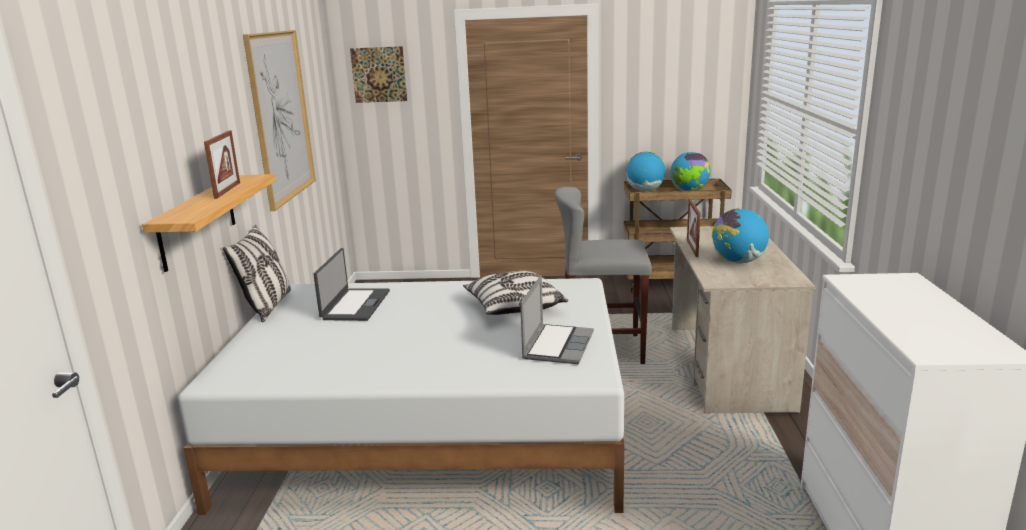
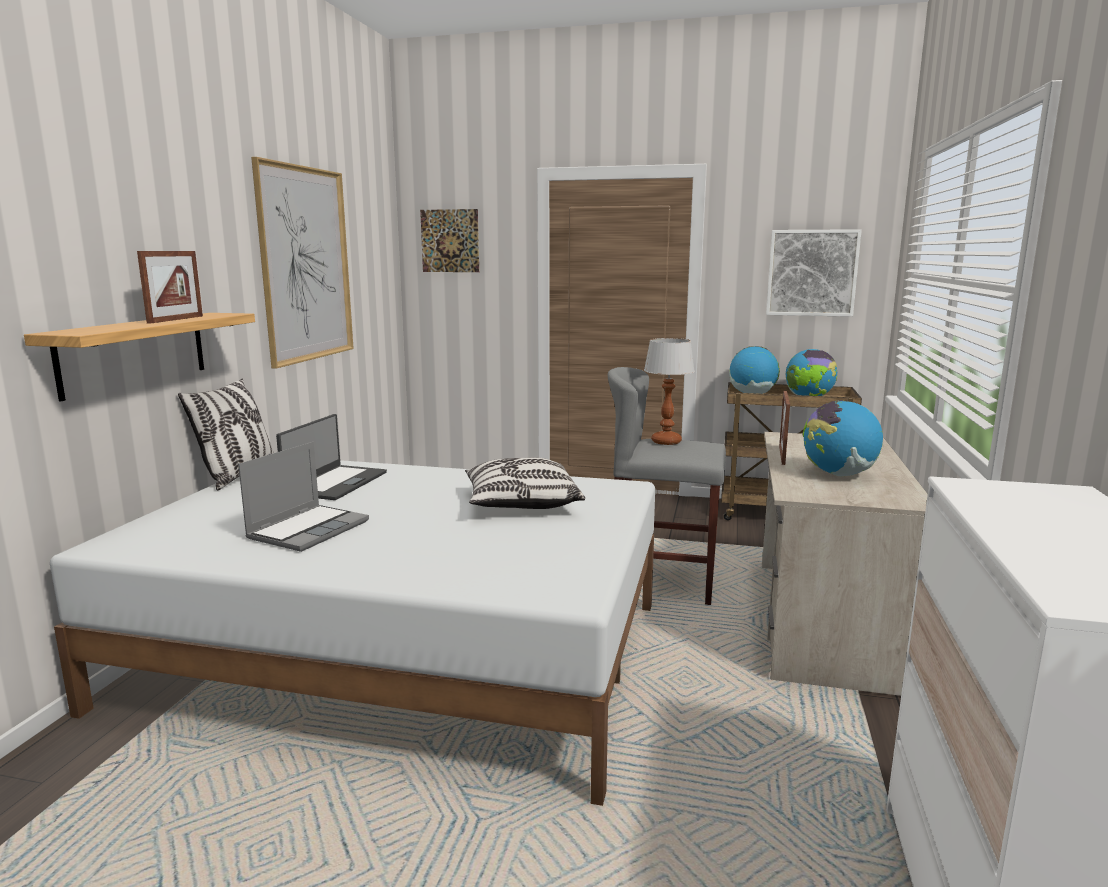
camera: 10 degrees right, 5 degrees down
laptop [520,275,594,364] -> laptop moved to [238,442,369,552]
none -> table lamp [644,338,695,445]
none -> picture [766,229,862,317]

